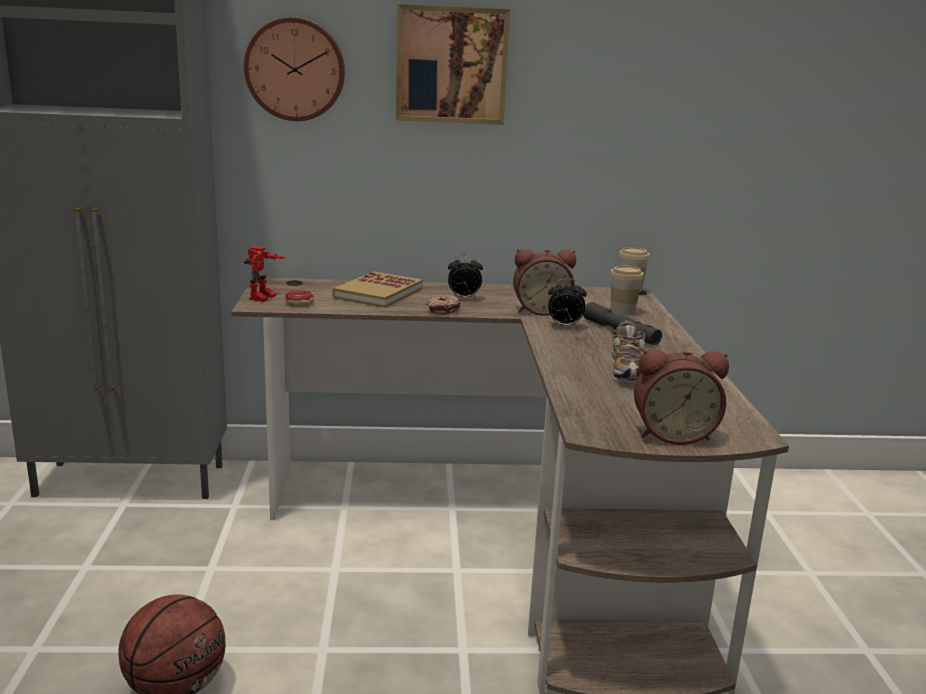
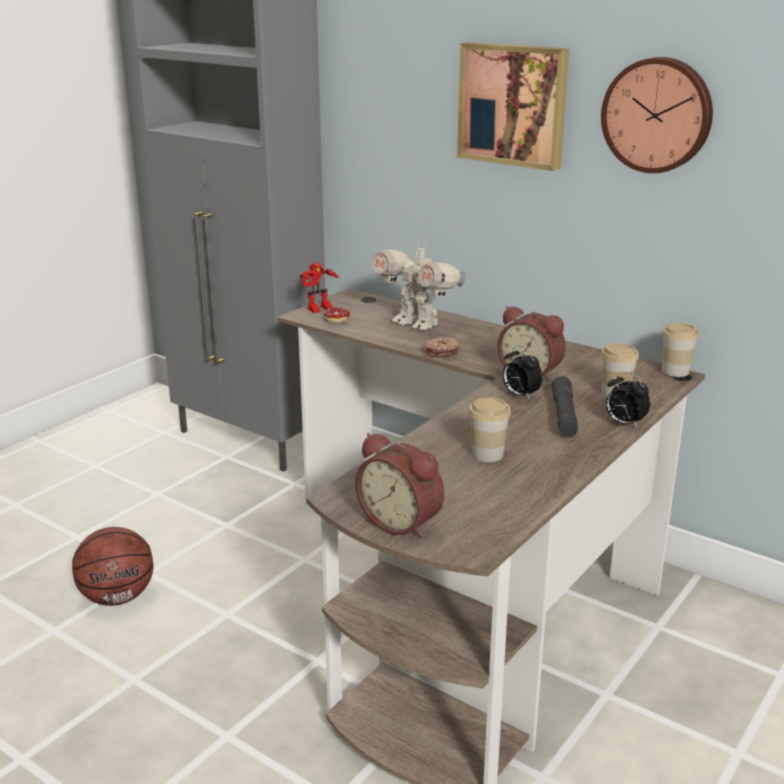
camera: 40 degrees right, 5 degrees up
wall clock [244,17,345,121] -> wall clock moved to [601,57,713,173]
book [332,271,423,308] -> toy robot [372,239,466,330]
alarm clock [448,254,483,300] -> alarm clock moved to [606,372,650,429]
shoe [612,320,646,382] -> cup [468,397,511,462]

